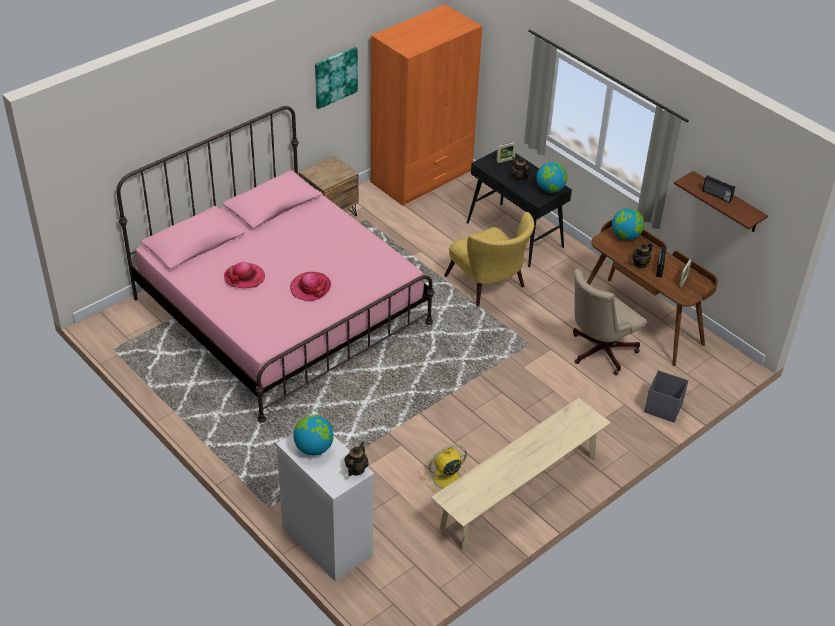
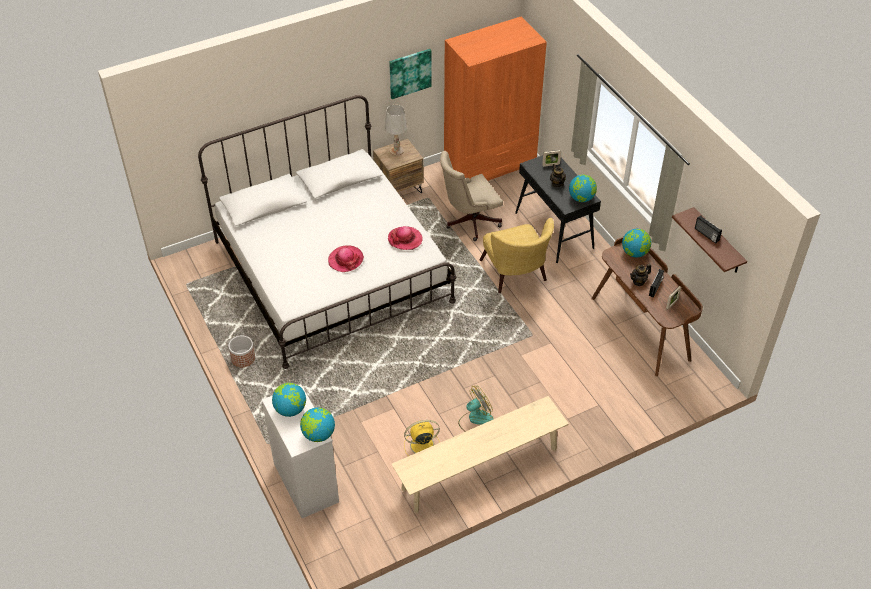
camera: 15 degrees right, 5 degrees up
pink bed [116,106,434,423] -> white bed [198,95,456,369]
hat [224,262,265,288] -> hat moved to [388,226,423,250]
teapot [345,442,368,476] -> globe [300,407,335,442]
beige office chair [573,268,647,375] -> beige office chair moved to [440,151,503,241]
grey storage box [644,370,689,422] -> none
none -> planter [228,336,255,367]
none -> white table lamp [385,105,407,156]
none -> fan [458,385,494,432]

